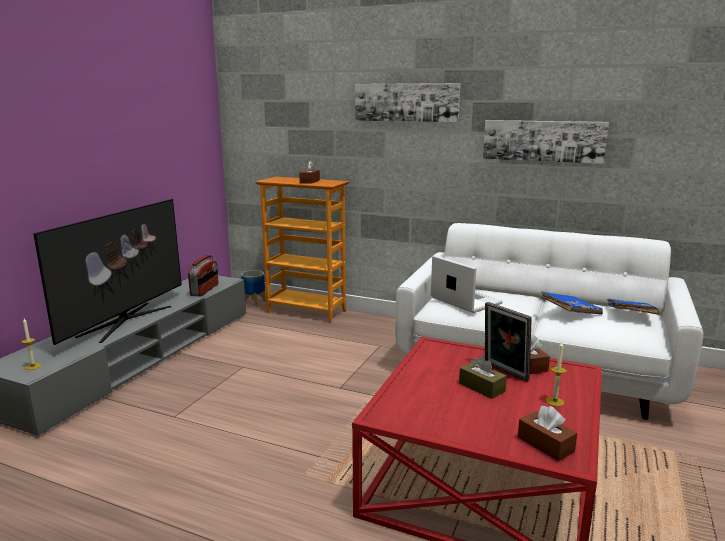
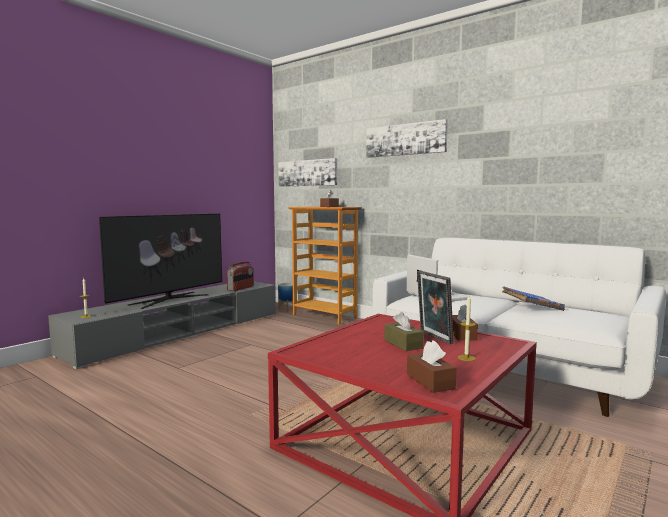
camera: 15 degrees right, 10 degrees down
picture [483,120,609,164] -> picture moved to [278,158,337,187]
blue book [607,299,659,314] -> none

